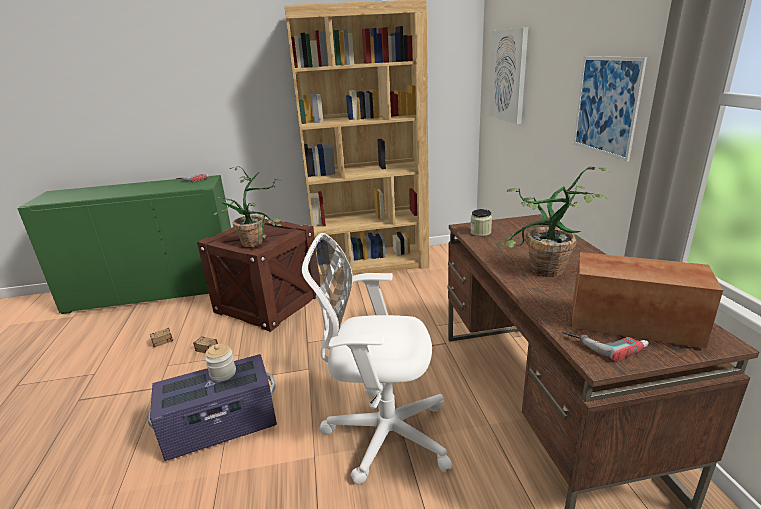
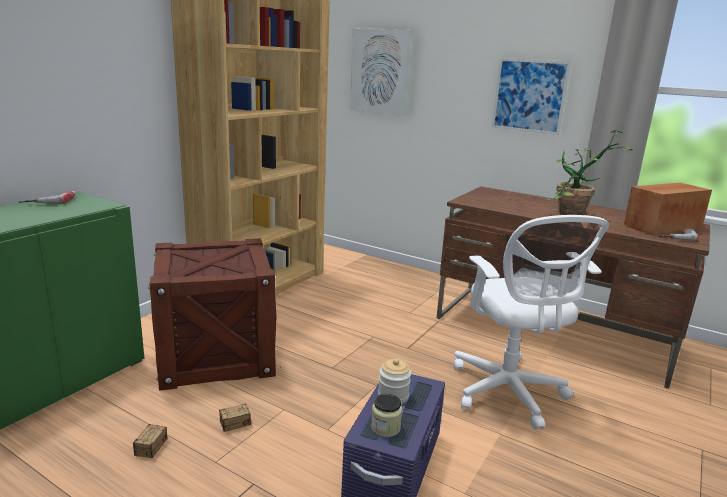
camera: 50 degrees left, 5 degrees down
potted plant [214,166,282,247] -> none
white office chair [302,233,452,485] -> white office chair turned 60 degrees counterclockwise [453,215,609,430]
jar [470,209,492,236] -> jar moved to [371,394,402,437]

